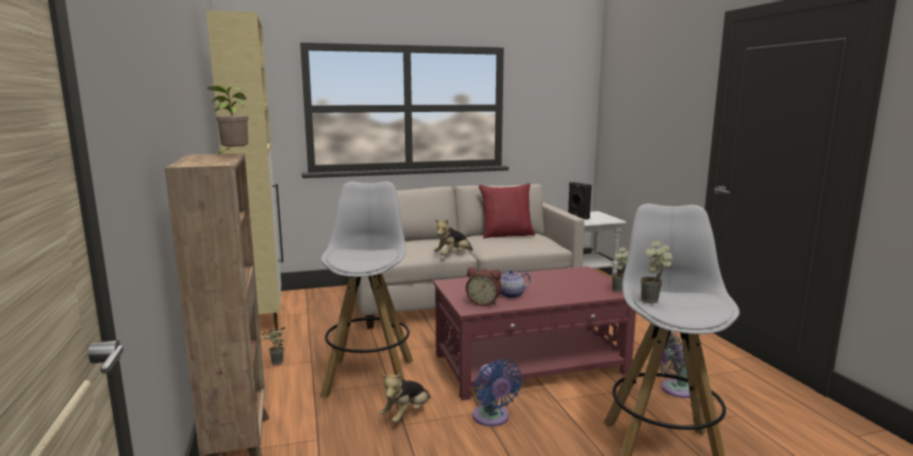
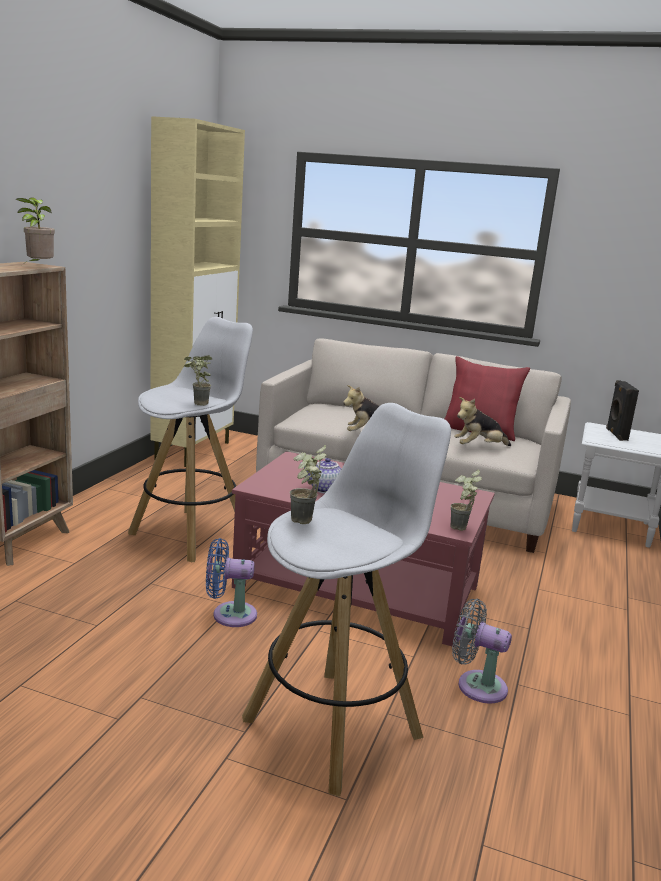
camera: 35 degrees right, 5 degrees up
potted plant [262,327,285,366] -> potted plant moved to [184,355,212,406]
plush toy [380,373,431,423] -> plush toy moved to [454,397,511,446]
alarm clock [466,267,502,306] -> none
blue fan [472,359,522,427] -> blue fan turned 75 degrees clockwise [206,538,257,627]

